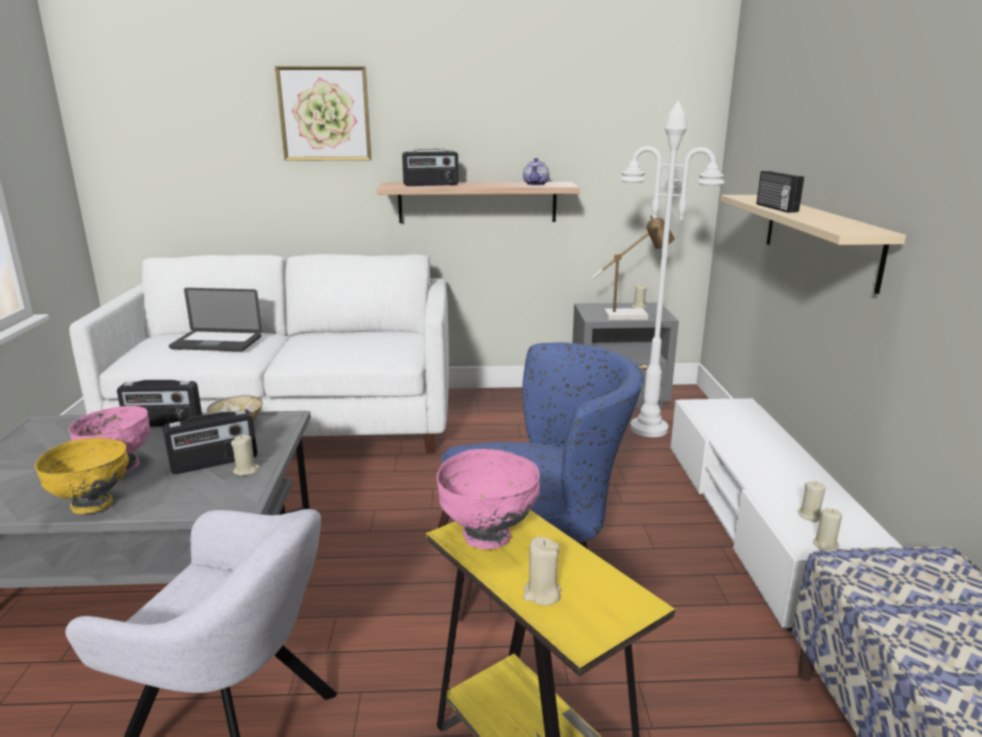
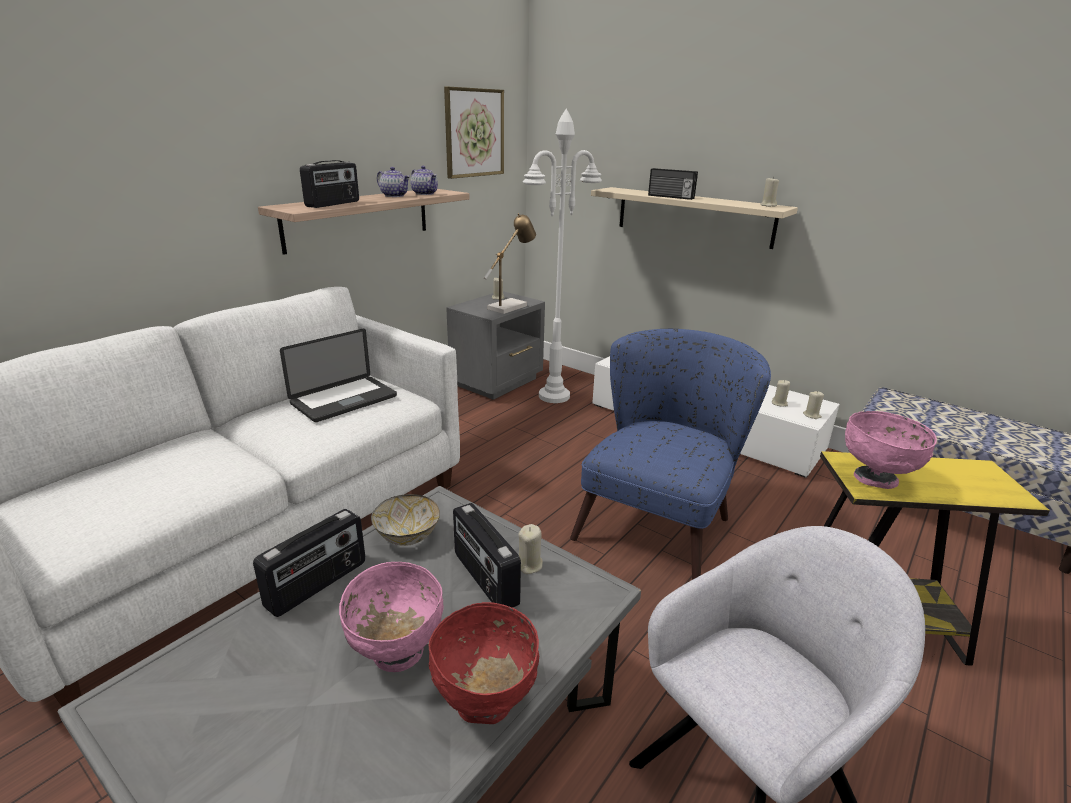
camera: 50 degrees left, 5 degrees up
yellow bowl [35,438,129,514] -> red bowl [429,602,539,724]
radio [163,409,258,474] -> radio turned 135 degrees clockwise [453,503,521,608]
laptop [169,288,262,351] -> laptop moved to [280,329,397,422]
picture [275,66,372,161] -> picture moved to [444,87,504,179]
beige candle [523,537,561,605] -> beige candle moved to [760,177,779,207]
none -> teapot [377,167,410,197]

